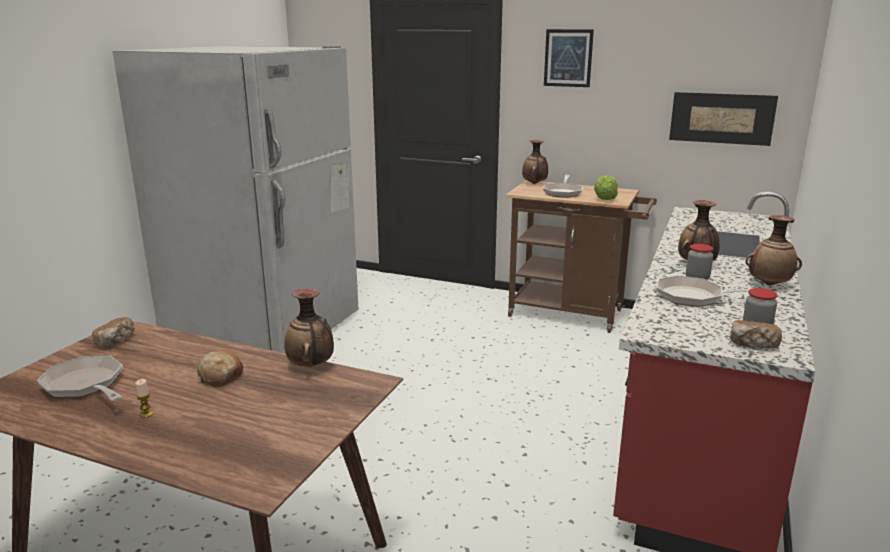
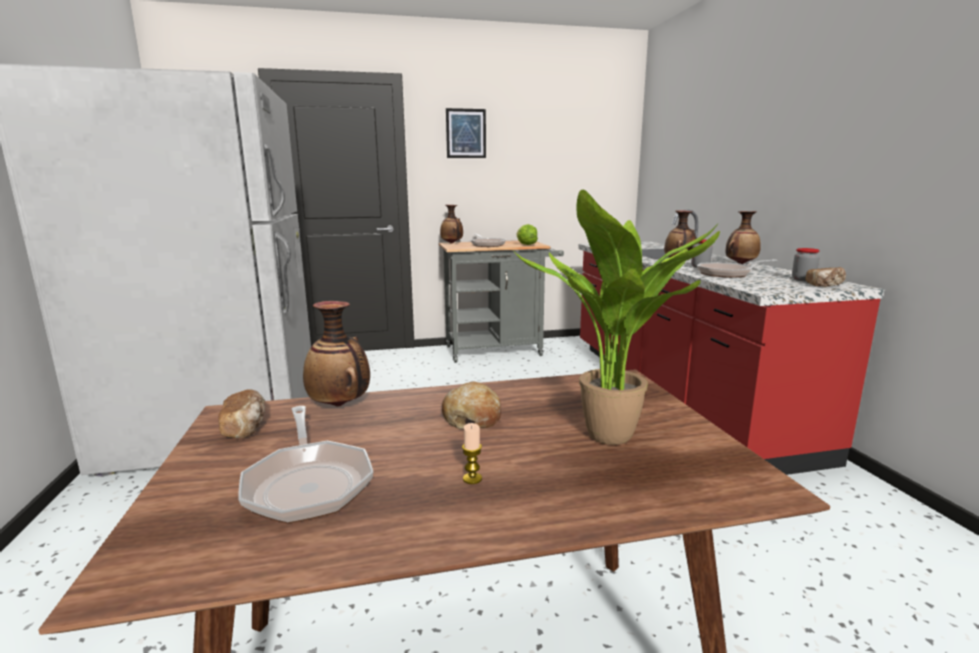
camera: 35 degrees left, 5 degrees down
frying pan [37,356,123,401] -> frying pan turned 120 degrees counterclockwise [238,406,373,524]
vase [284,288,334,367] -> vase moved to [303,301,370,407]
brown cart [506,180,657,333] -> grey cart [439,240,564,363]
picture [669,92,778,146] -> none
none -> potted plant [512,190,720,445]

